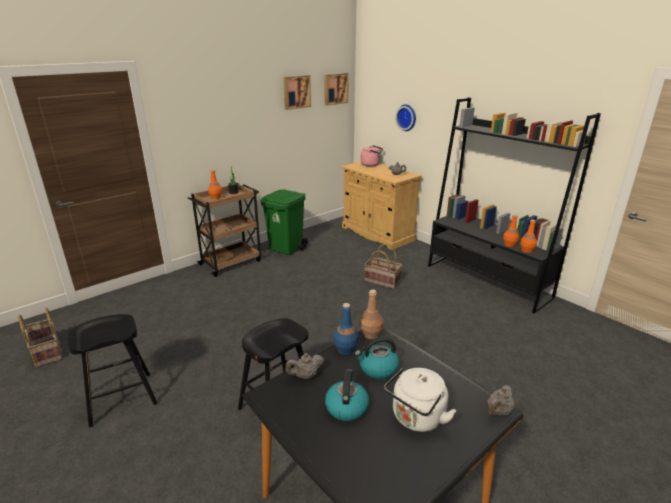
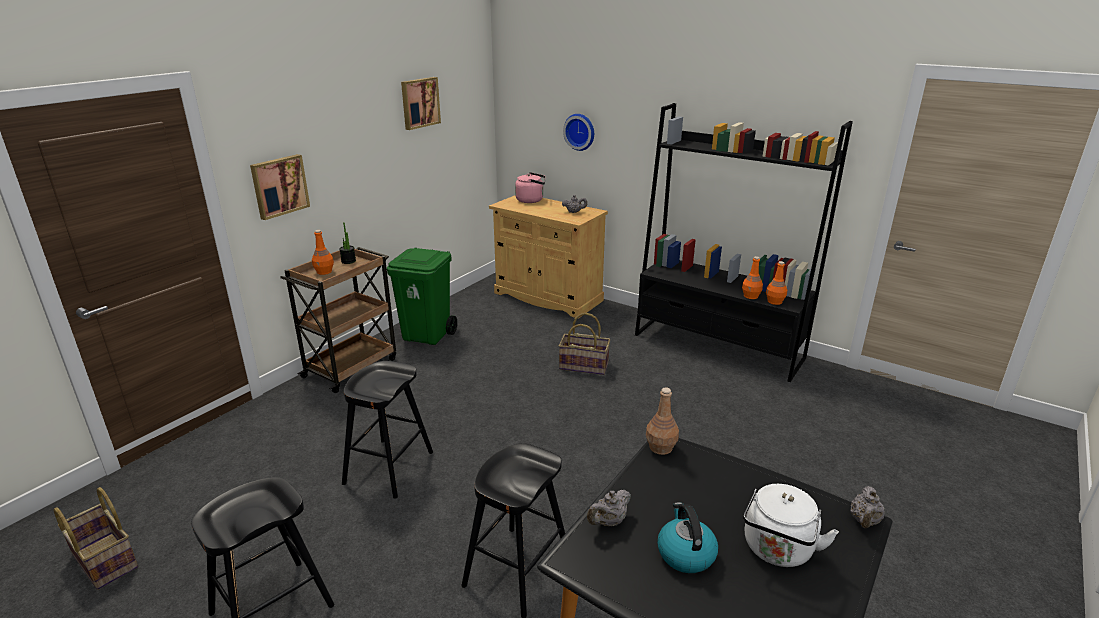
camera: 15 degrees left, 0 degrees up
picture [324,73,349,106] -> picture moved to [250,154,310,220]
blue bottle [333,303,359,355] -> none
kettle [355,337,399,379] -> none
none -> black stool [342,361,433,499]

